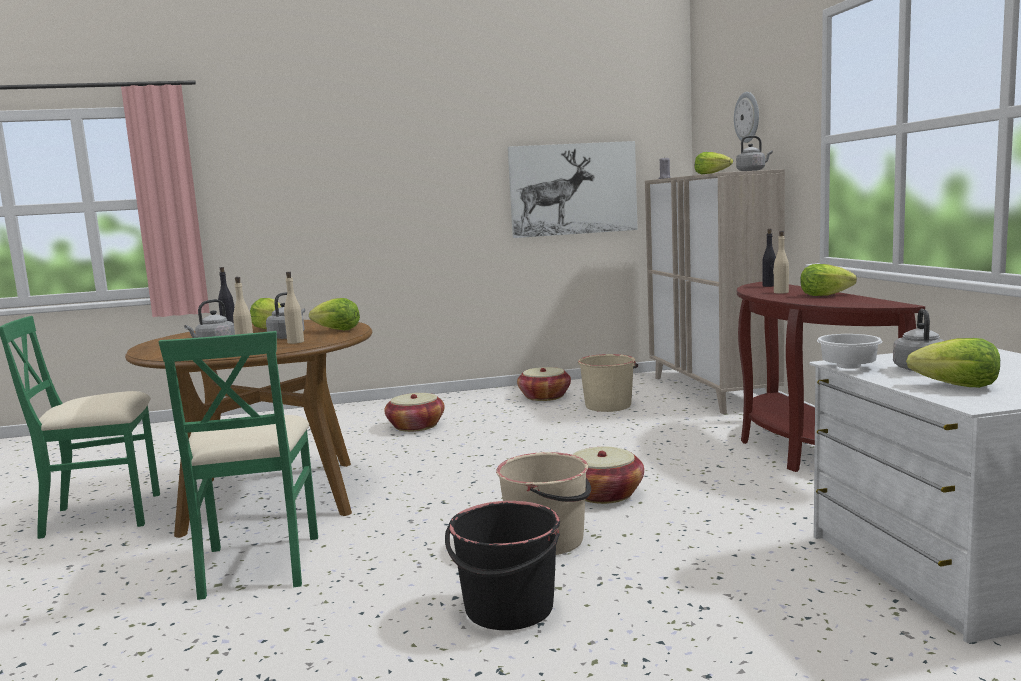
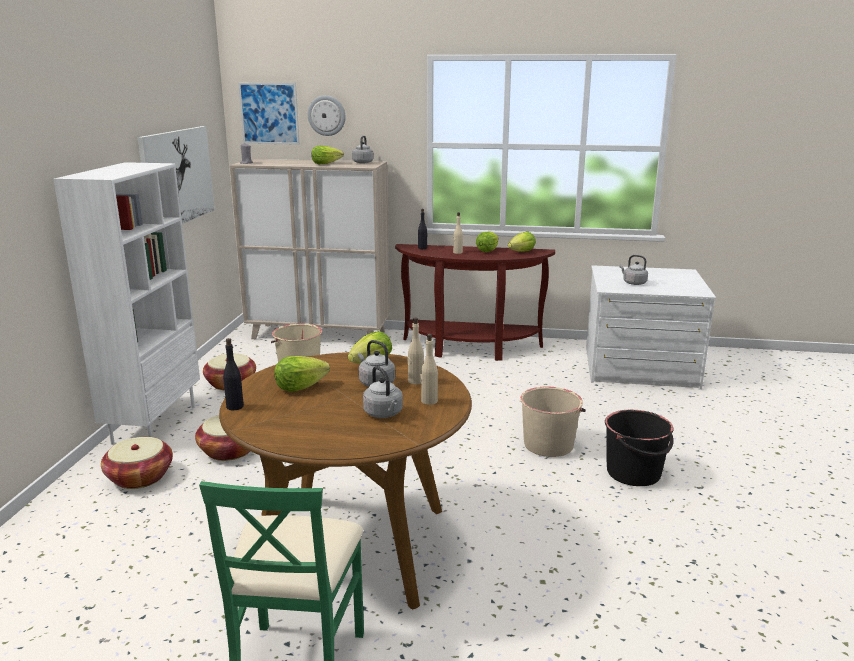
camera: 70 degrees left, 10 degrees up
green chair [159,331,318,600] -> none
basket [572,447,644,504] -> basket moved to [101,437,173,489]
white bowl [817,334,883,369] -> none
lettuce [906,338,1000,388] -> lettuce moved to [508,231,536,252]
none -> white bookcase [53,162,200,445]
none -> picture [238,83,299,145]

